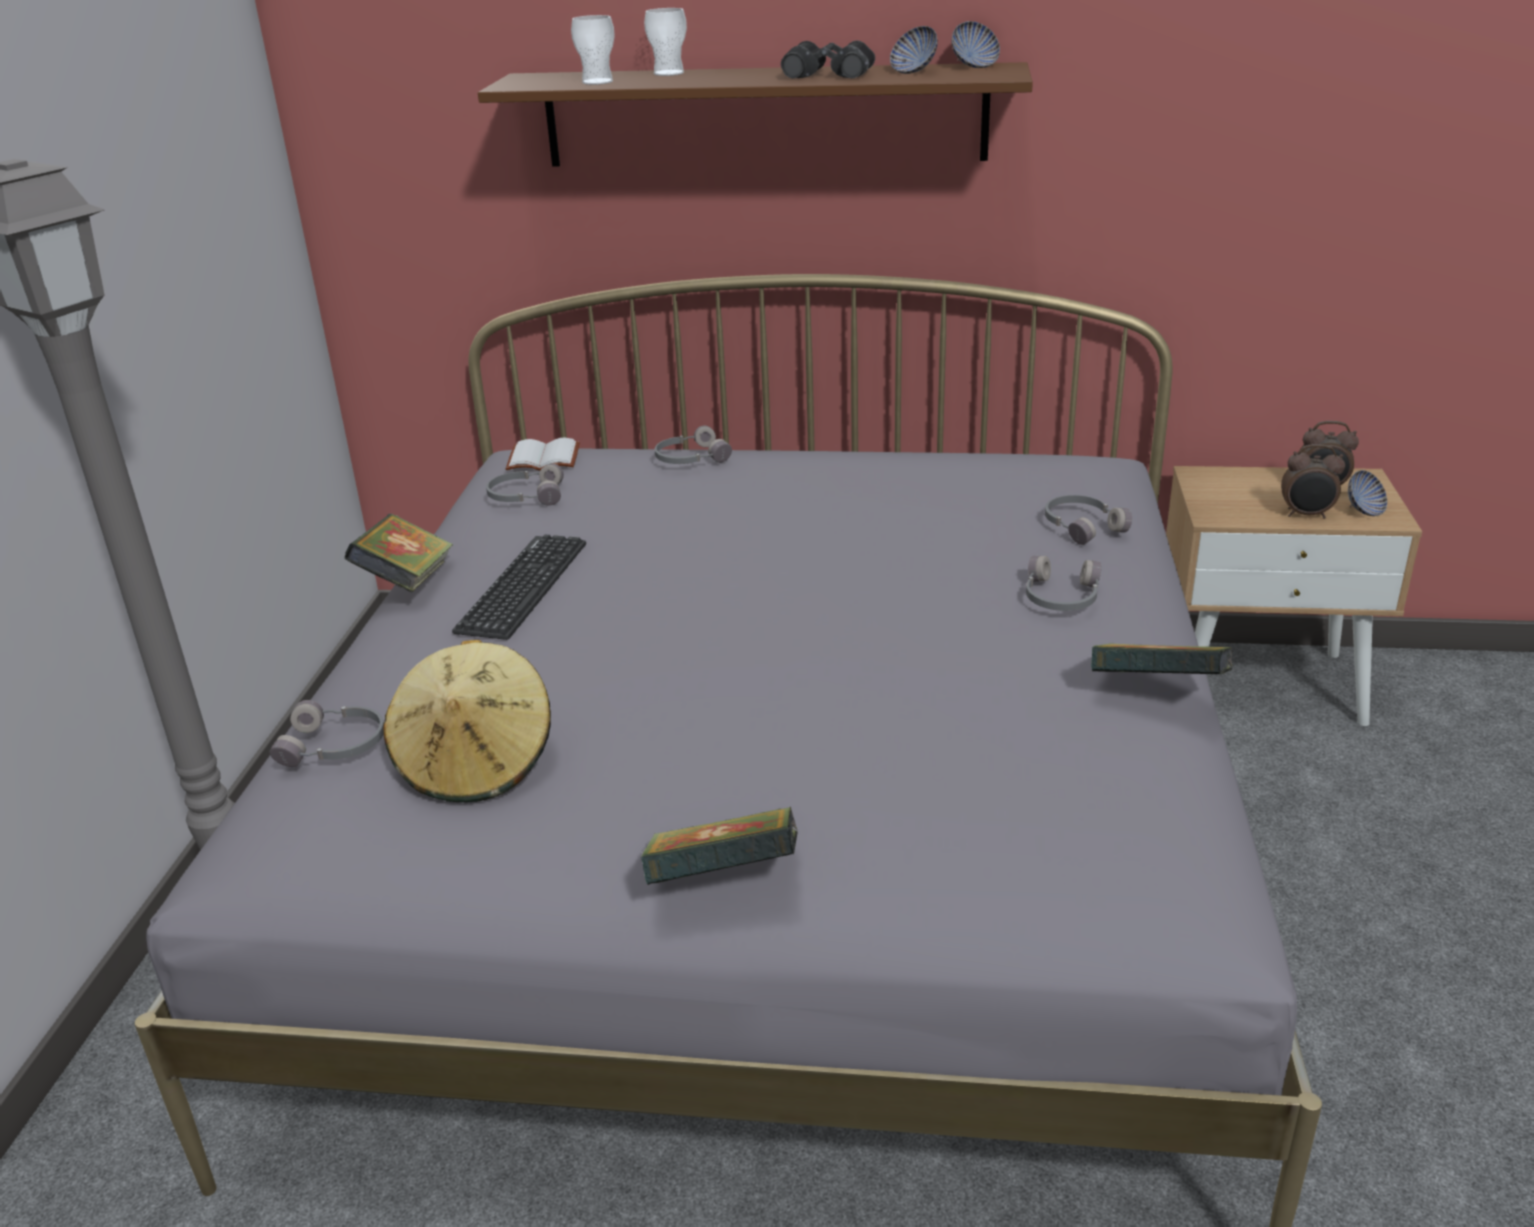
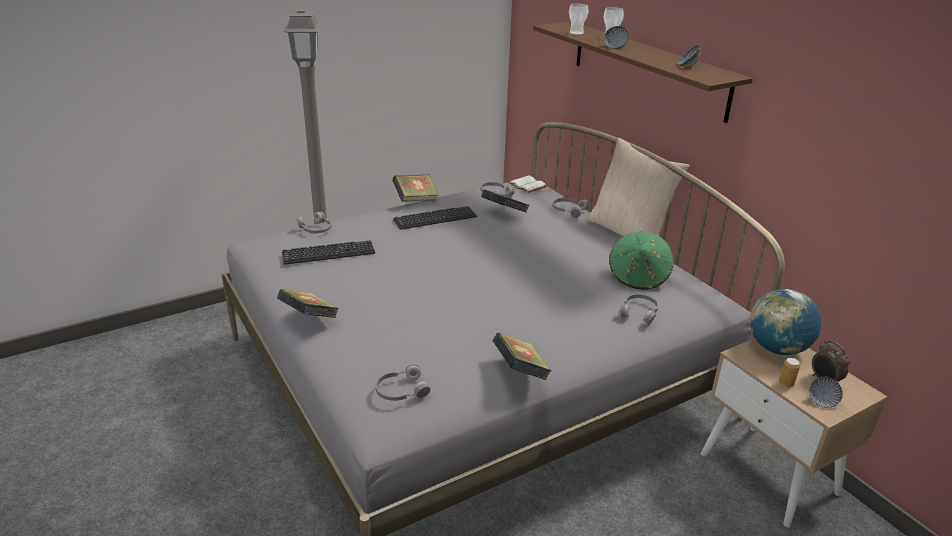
camera: 50 degrees right, 0 degrees up
beige hat [383,640,551,802] -> keyboard [282,240,375,265]
black binoculars [781,40,875,78] -> none
bowl [952,21,1000,68] -> bowl moved to [604,26,629,49]
grey headphones [1026,556,1101,611] -> grey headphones moved to [376,364,431,401]
alarm clock [1281,444,1345,519] -> can [779,358,800,387]
none -> book [481,190,530,212]
none -> beige pillow [587,138,690,236]
none -> green hat [609,231,673,290]
none -> globe [750,289,822,355]

